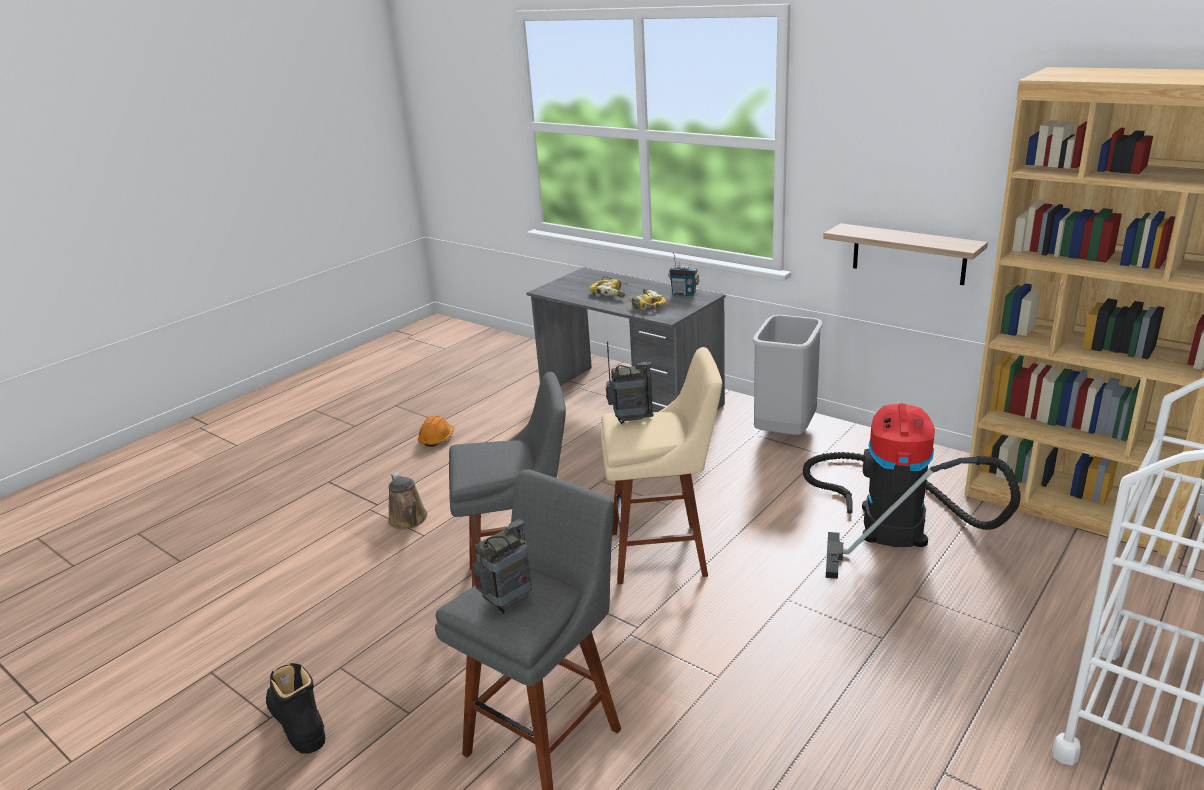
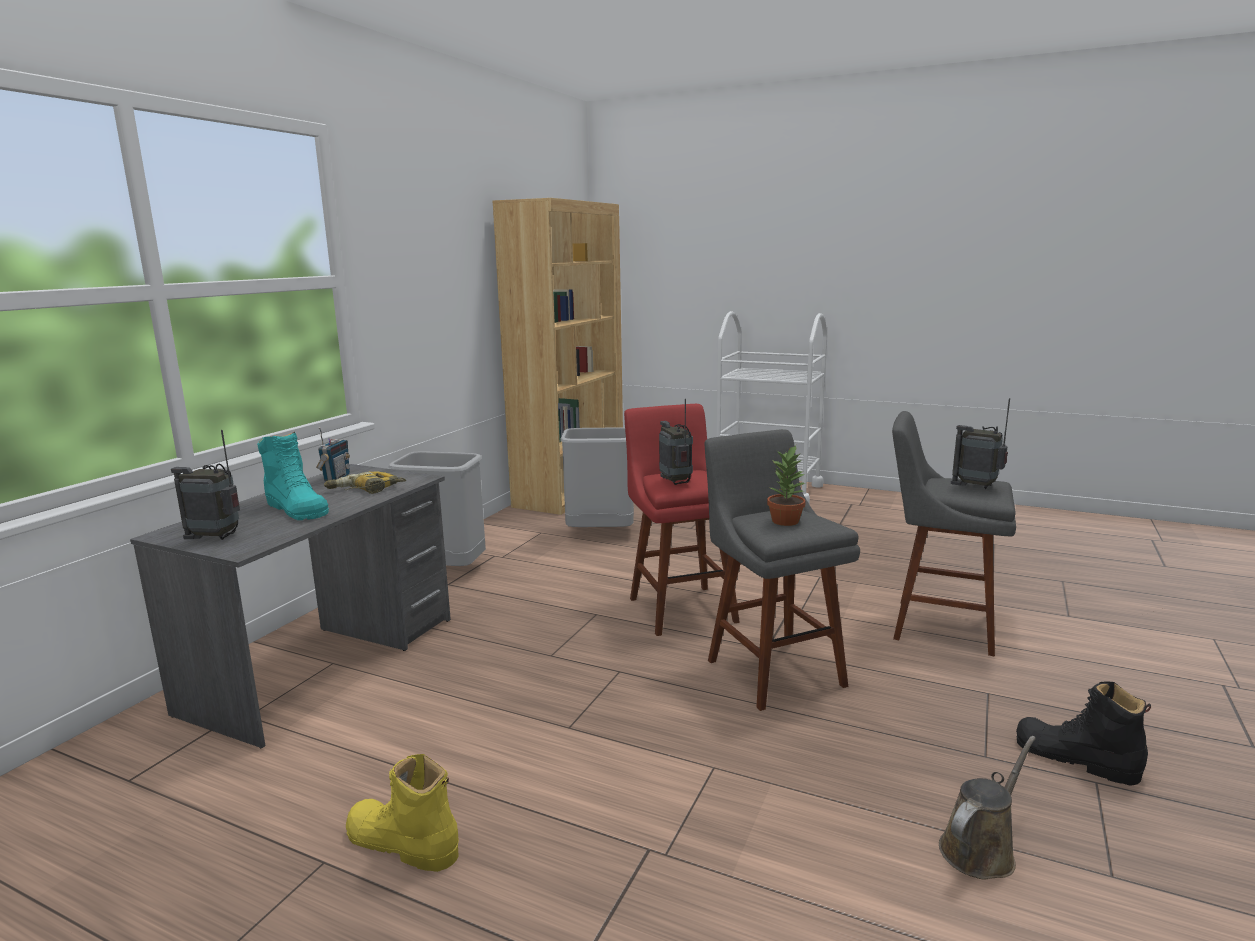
camera: 105 degrees left, 10 degrees down
black boot [266,663,325,754] -> black boot turned 90 degrees clockwise [1016,682,1151,786]
brown watering can [388,472,428,529] -> brown watering can moved to [939,736,1036,879]
orange hard hat [418,415,454,447] -> yellow boot [346,754,459,872]
power drill [589,276,632,297] -> turquoise boot [257,431,329,520]
beige stool [600,347,722,585] -> red stool [624,404,740,636]
vacuum cleaner [803,403,1021,579] -> grey trash can [560,427,634,527]
shelf [823,223,988,285] -> none
none -> radio [171,430,240,540]
none -> potted plant [767,445,806,526]

